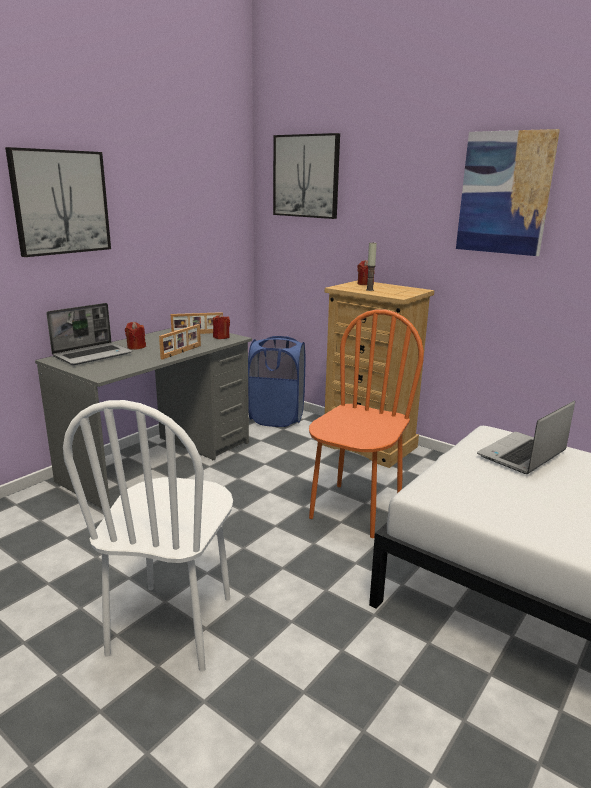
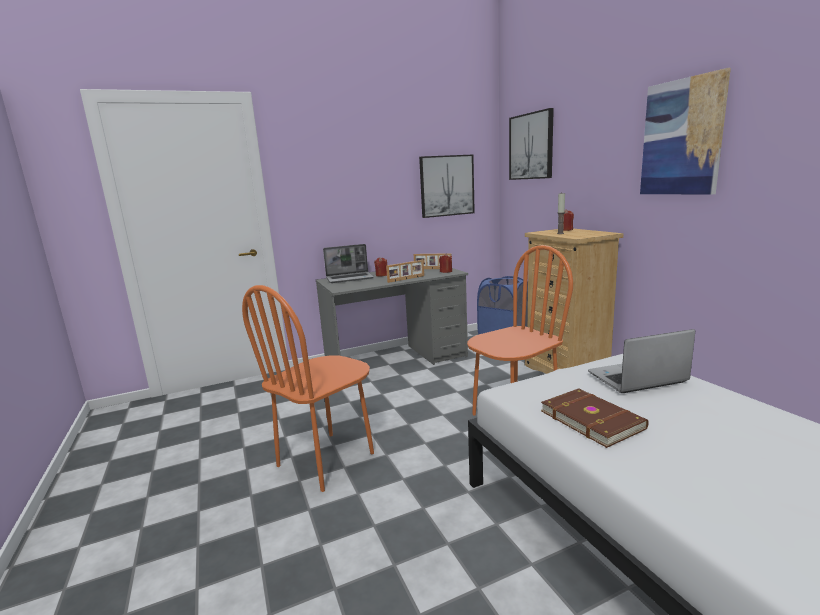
camera: 30 degrees right, 5 degrees down
picture [5,147,111,257] -> picture moved to [419,155,475,218]
white chair [63,400,233,672] -> orange chair [242,285,374,492]
none -> brown book [541,388,649,448]

